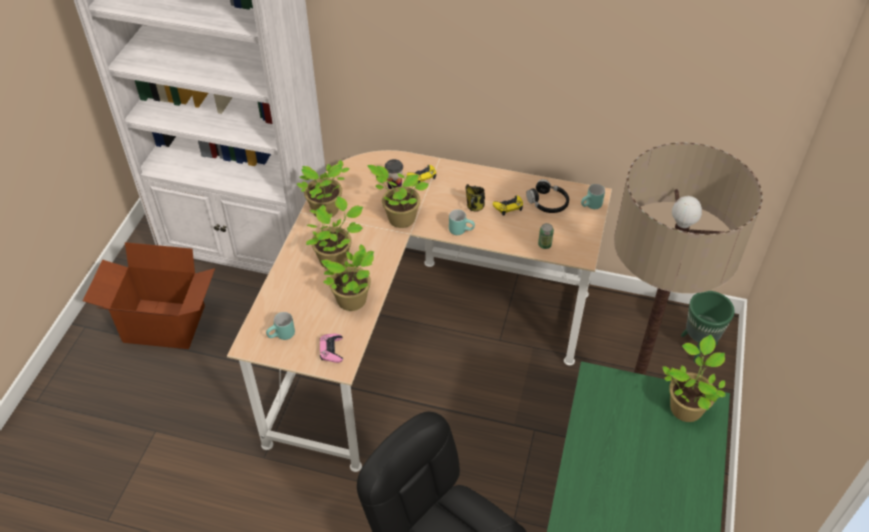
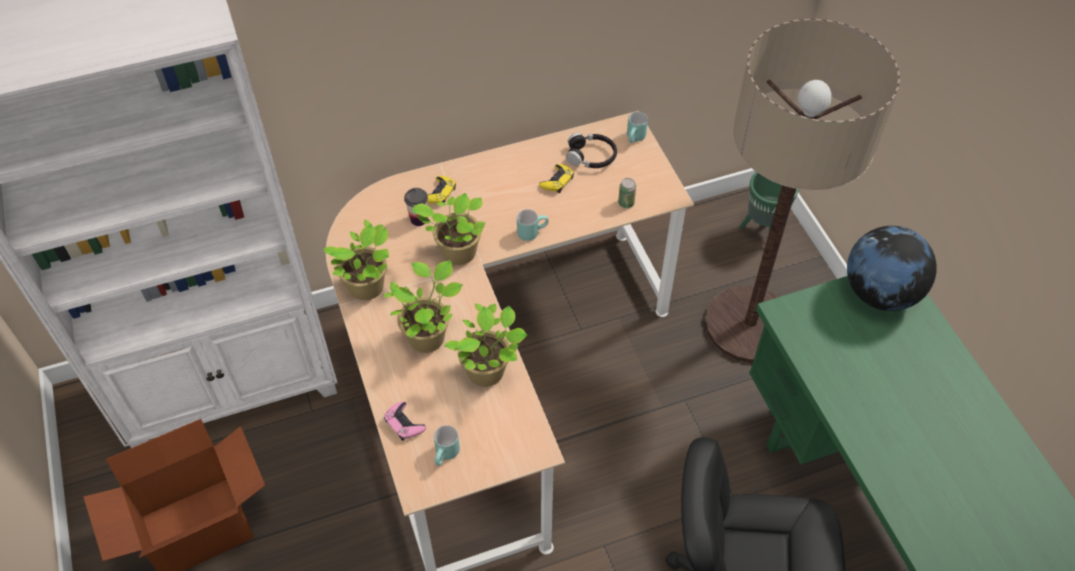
camera: 35 degrees left, 5 degrees up
pink game controller [320,334,343,363] -> pink game controller moved to [384,402,426,441]
mug [465,184,485,211] -> none
potted plant [663,335,726,422] -> globe [847,226,937,311]

